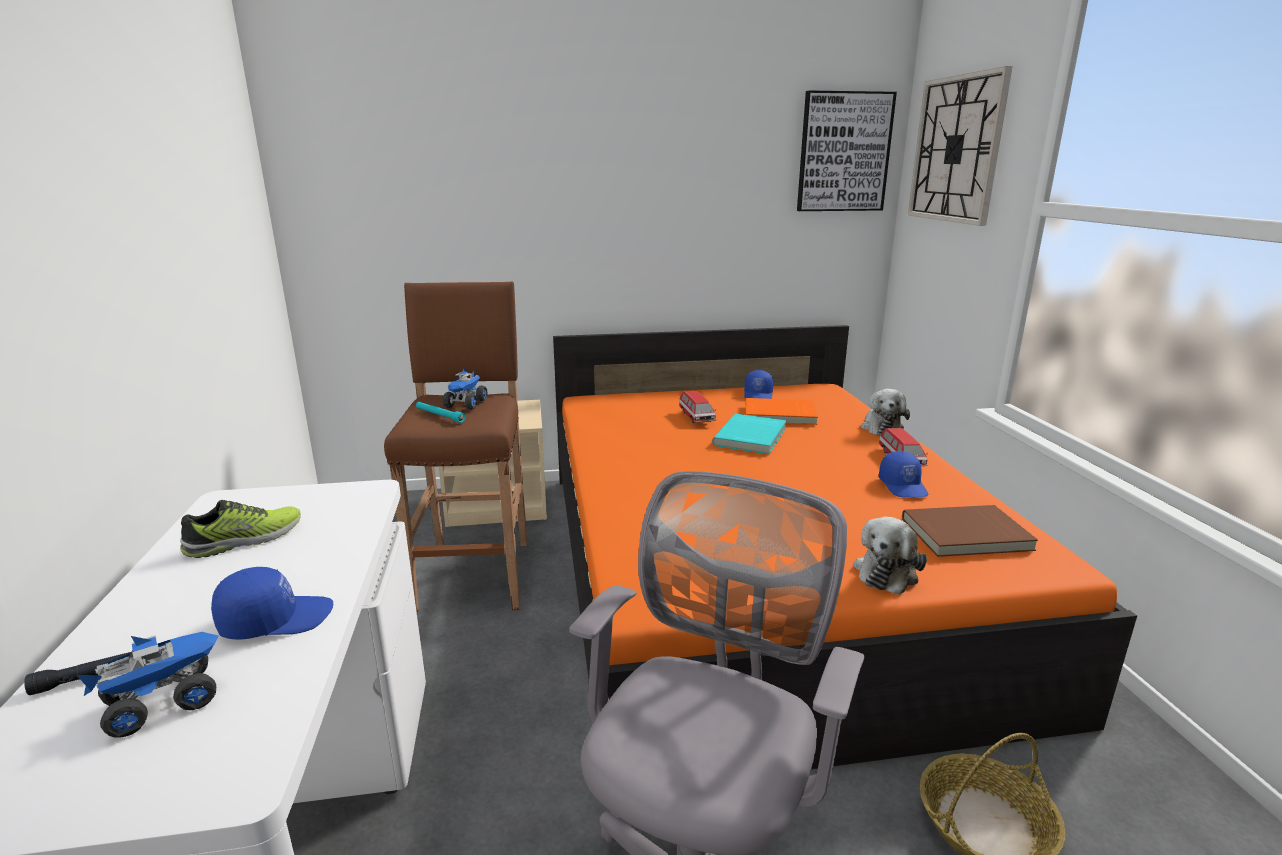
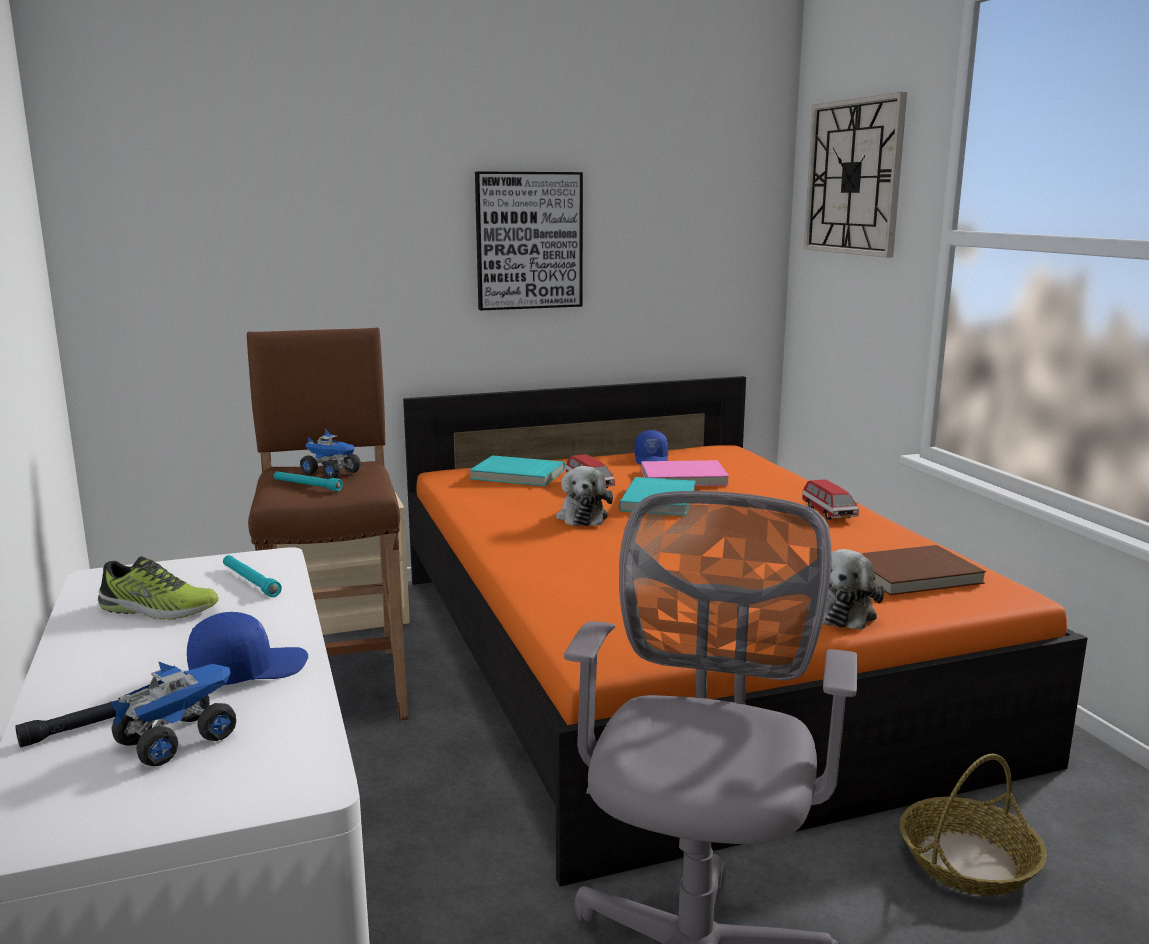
camera: 10 degrees left, 5 degrees down
shoe [180,500,301,558] -> shoe turned 60 degrees clockwise [98,556,219,620]
toy truck [442,367,488,410] -> toy truck turned 60 degrees counterclockwise [300,428,361,479]
orange book [746,398,818,425] -> pink book [641,460,729,486]
picture [797,90,897,211] -> picture moved to [475,171,583,310]
plush toy [861,389,910,436] -> plush toy moved to [556,466,613,526]
blue cap [879,451,928,498] -> none
none -> turquoise flashlight [223,555,282,597]
none -> turquoise book [469,455,565,486]

